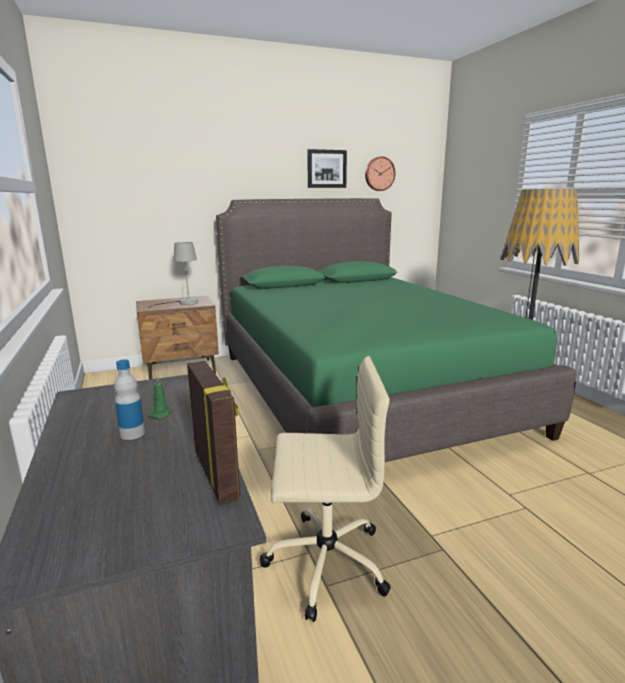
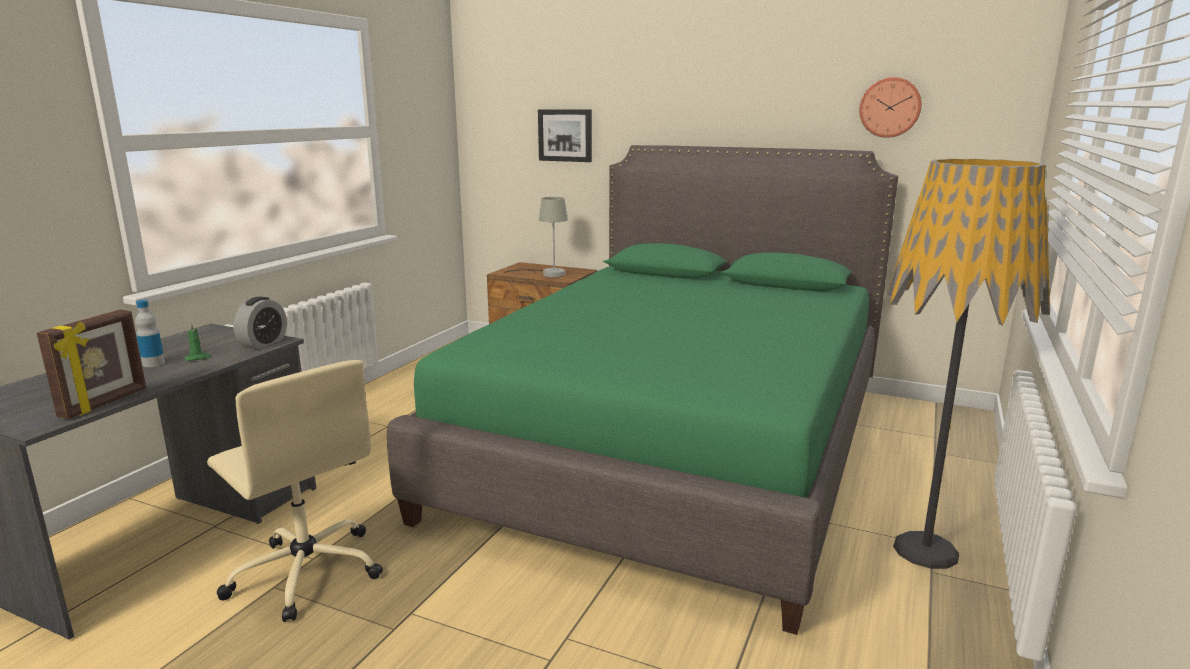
camera: 45 degrees right, 0 degrees up
picture [307,149,347,188] -> picture moved to [538,109,592,162]
none -> alarm clock [233,297,287,349]

